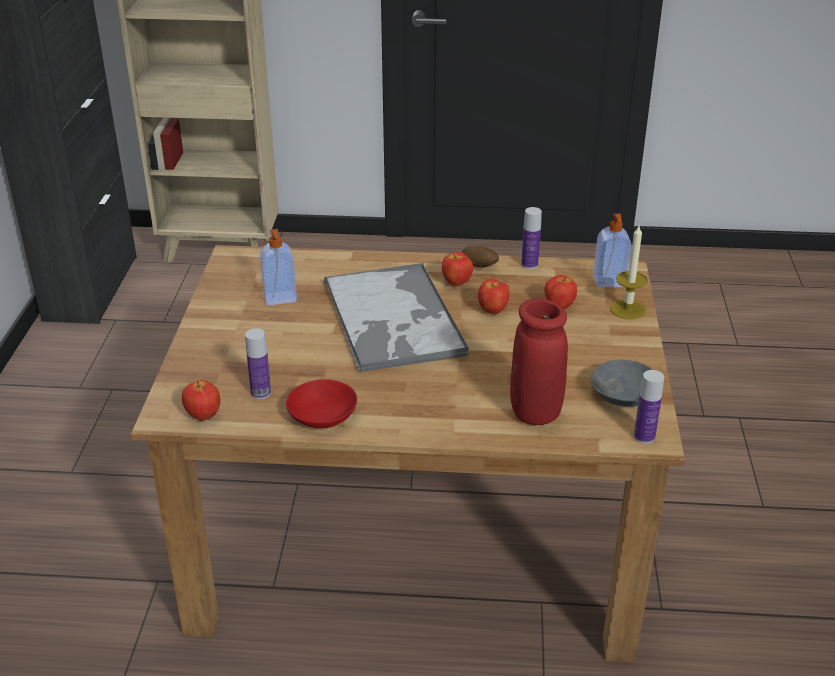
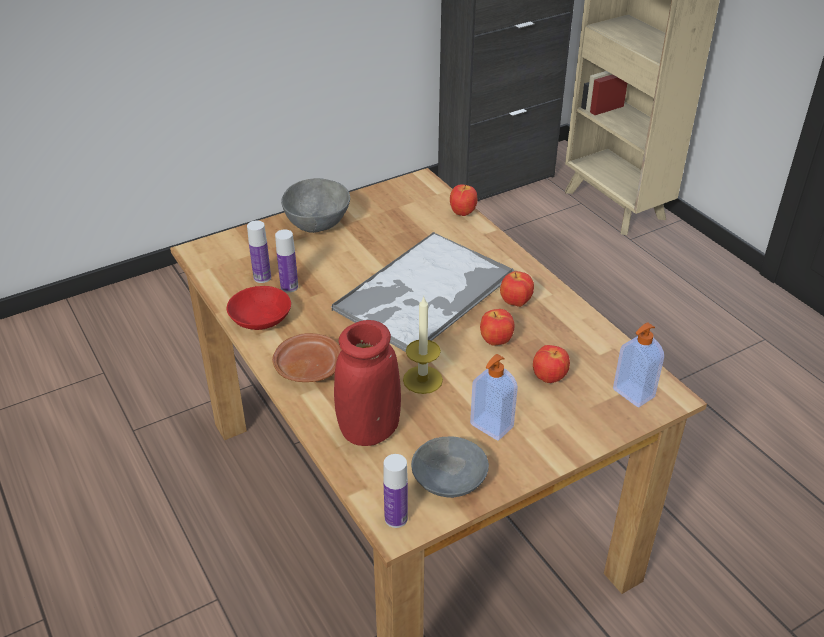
camera: 55 degrees right, 5 degrees up
apple [182,380,220,421] -> apple moved to [450,184,477,216]
soap dispenser [260,229,297,306] -> soap dispenser moved to [470,354,518,441]
potato [462,246,499,268] -> none
bottle [521,207,542,269] -> bottle moved to [275,229,298,293]
candle [610,226,648,319] -> candle moved to [403,296,443,394]
none -> brown plate [272,333,342,382]
none -> grey bowl [281,178,350,233]

